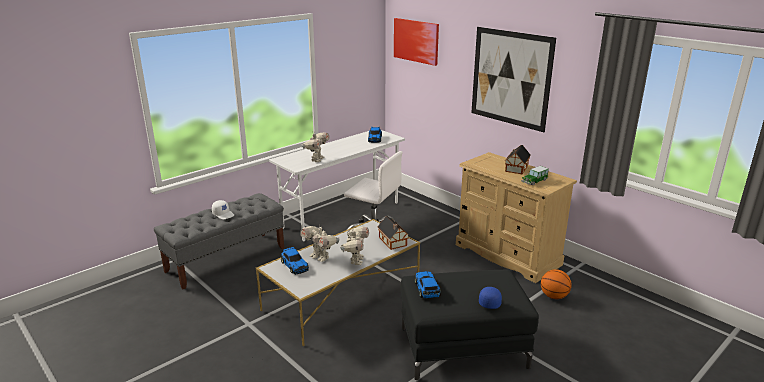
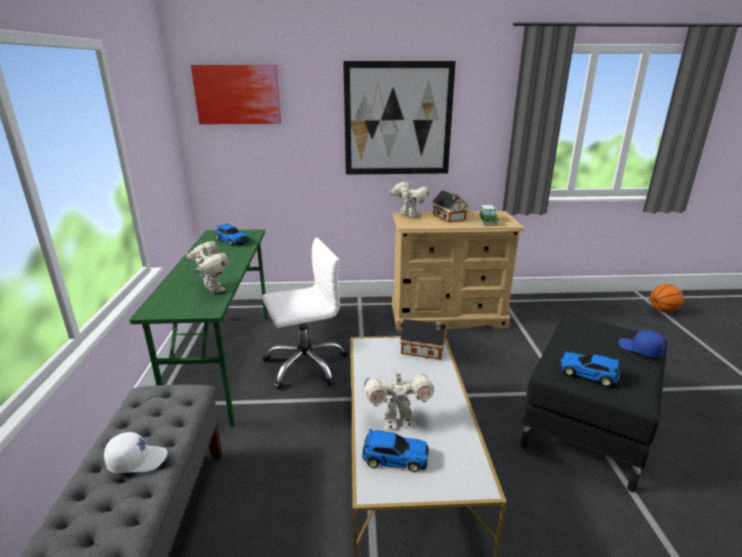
camera: 50 degrees left, 0 degrees up
white desk [269,130,405,241] -> green desk [129,229,268,427]
toy robot [340,227,369,265] -> toy robot moved to [389,180,430,218]
basketball [541,269,572,299] -> basketball moved to [650,284,684,313]

